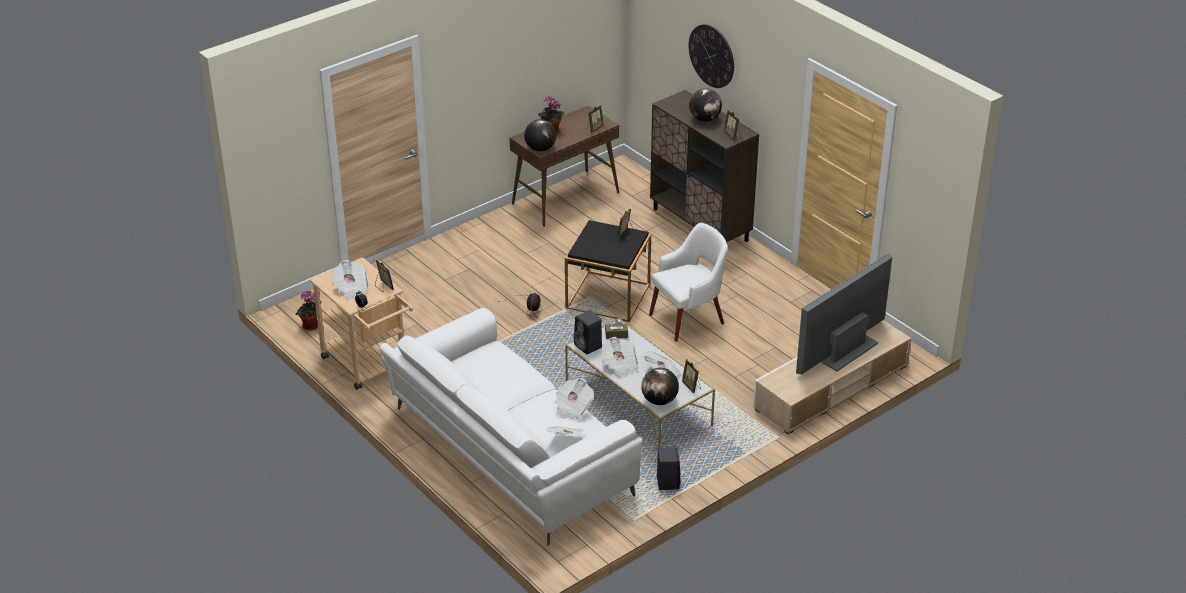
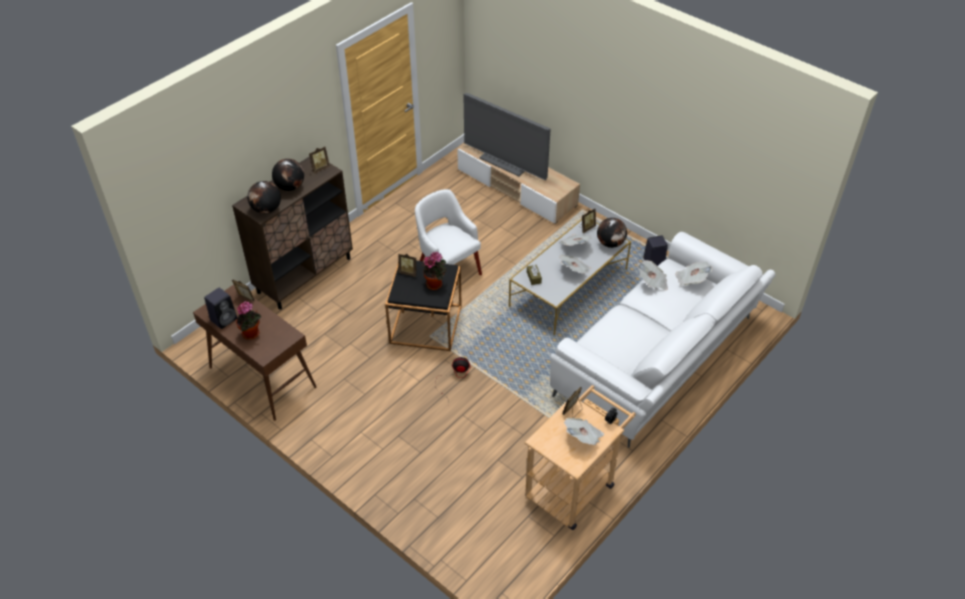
camera: 100 degrees left, 10 degrees up
potted plant [295,290,321,331] -> potted plant moved to [422,252,447,290]
globe [524,119,556,152] -> globe moved to [247,181,281,214]
black speaker [573,310,602,354] -> black speaker moved to [204,288,237,329]
wall clock [689,24,734,88] -> none

